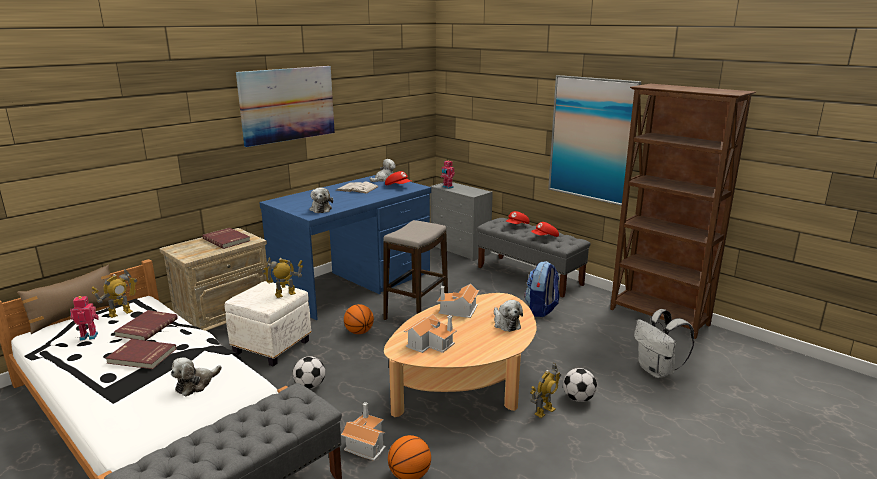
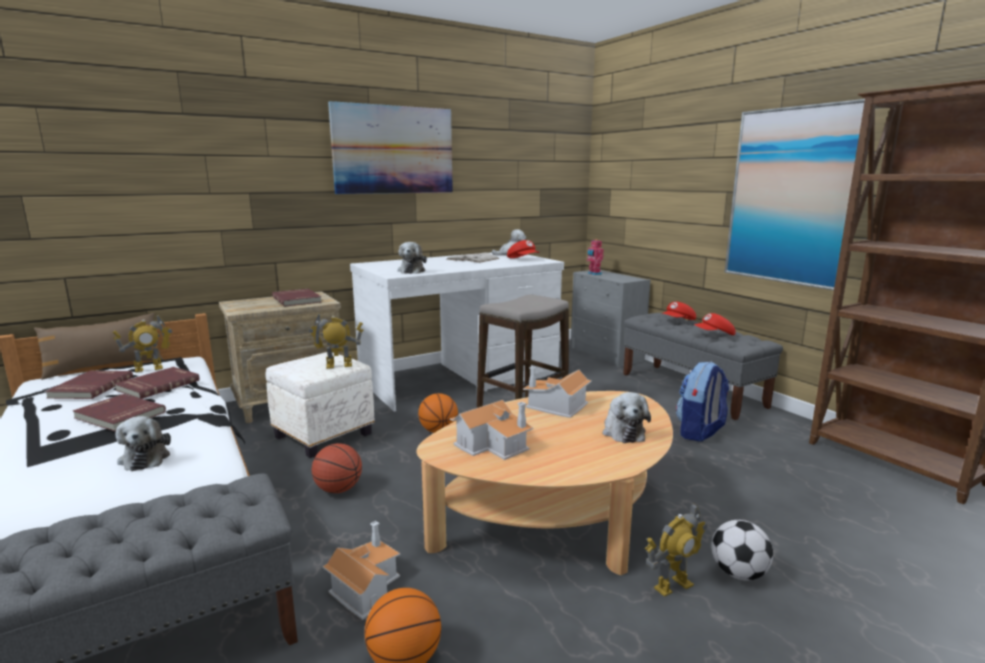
camera: 15 degrees right, 5 degrees down
toy robot [70,296,99,341] -> red book [45,371,133,399]
plush toy [171,357,222,396] -> plush toy turned 75 degrees counterclockwise [116,416,171,471]
blue desk [259,175,431,320] -> white desk [350,253,564,412]
football [293,356,325,389] -> basketball [312,443,362,493]
white backpack [634,309,694,378] -> none

